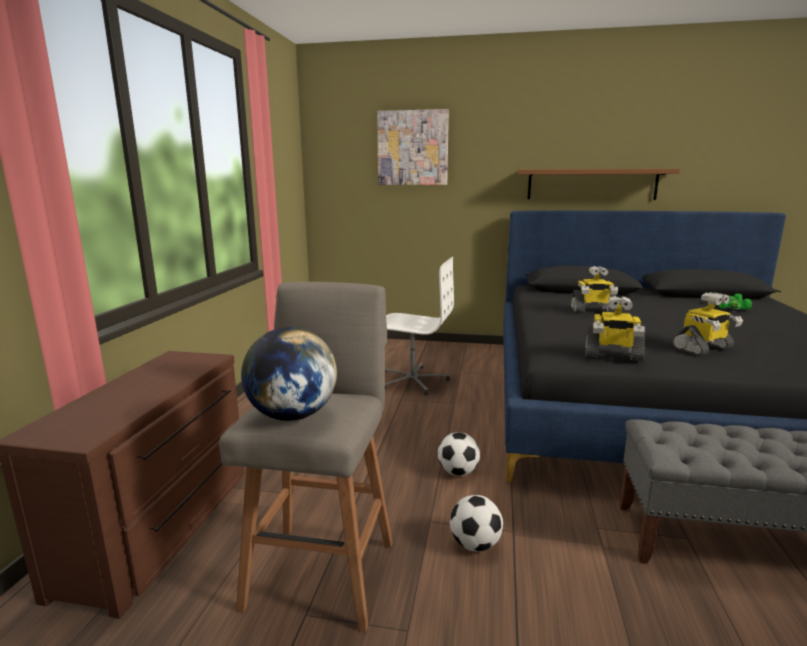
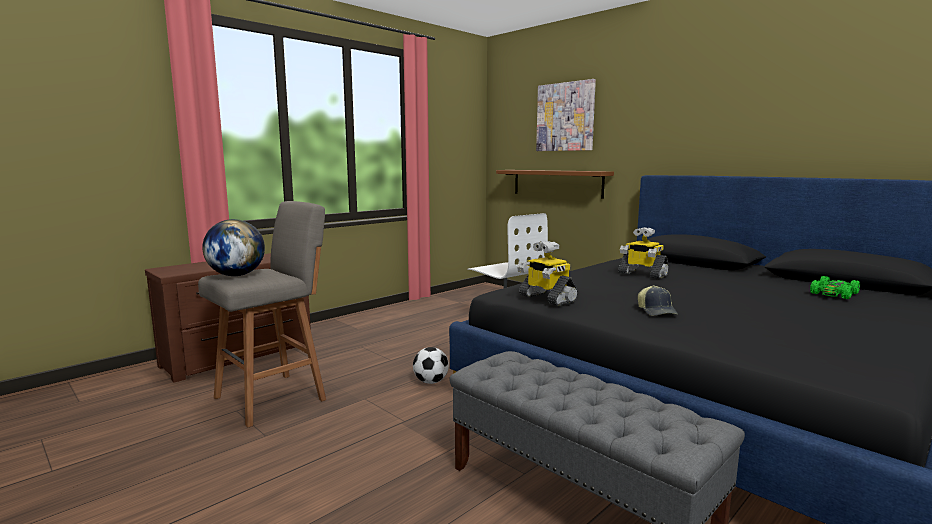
camera: 35 degrees right, 5 degrees down
football [450,495,503,552] -> none
brown shelf [518,169,680,200] -> brown shelf moved to [496,170,614,199]
toy robot [672,292,743,355] -> cap [638,285,678,316]

